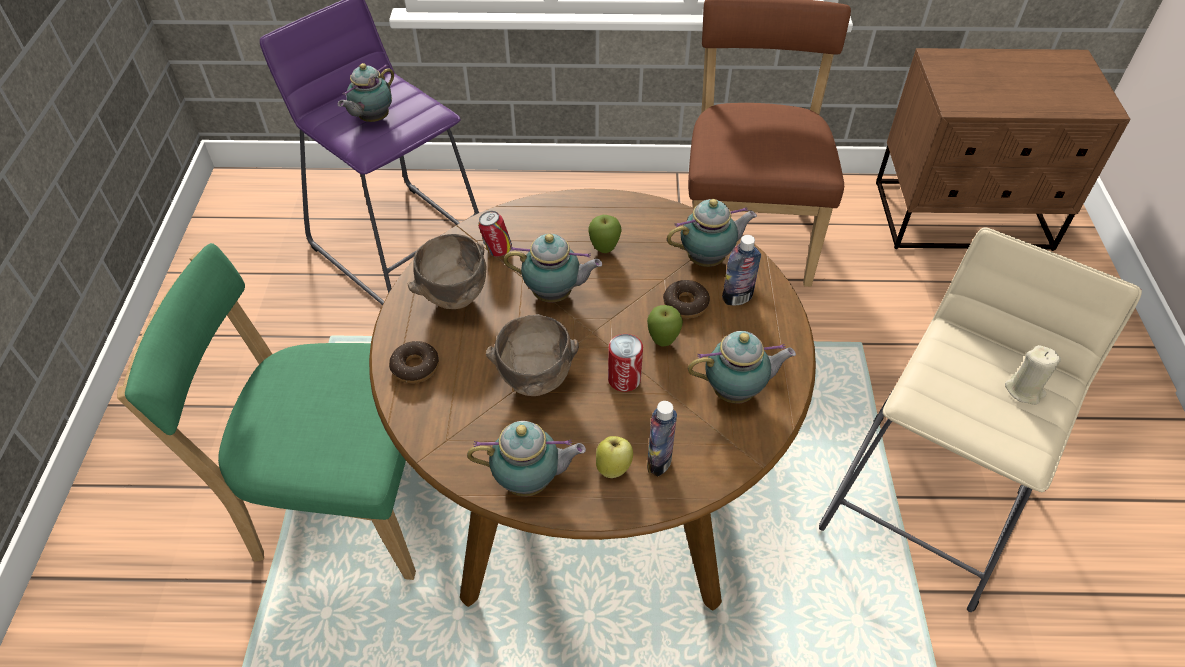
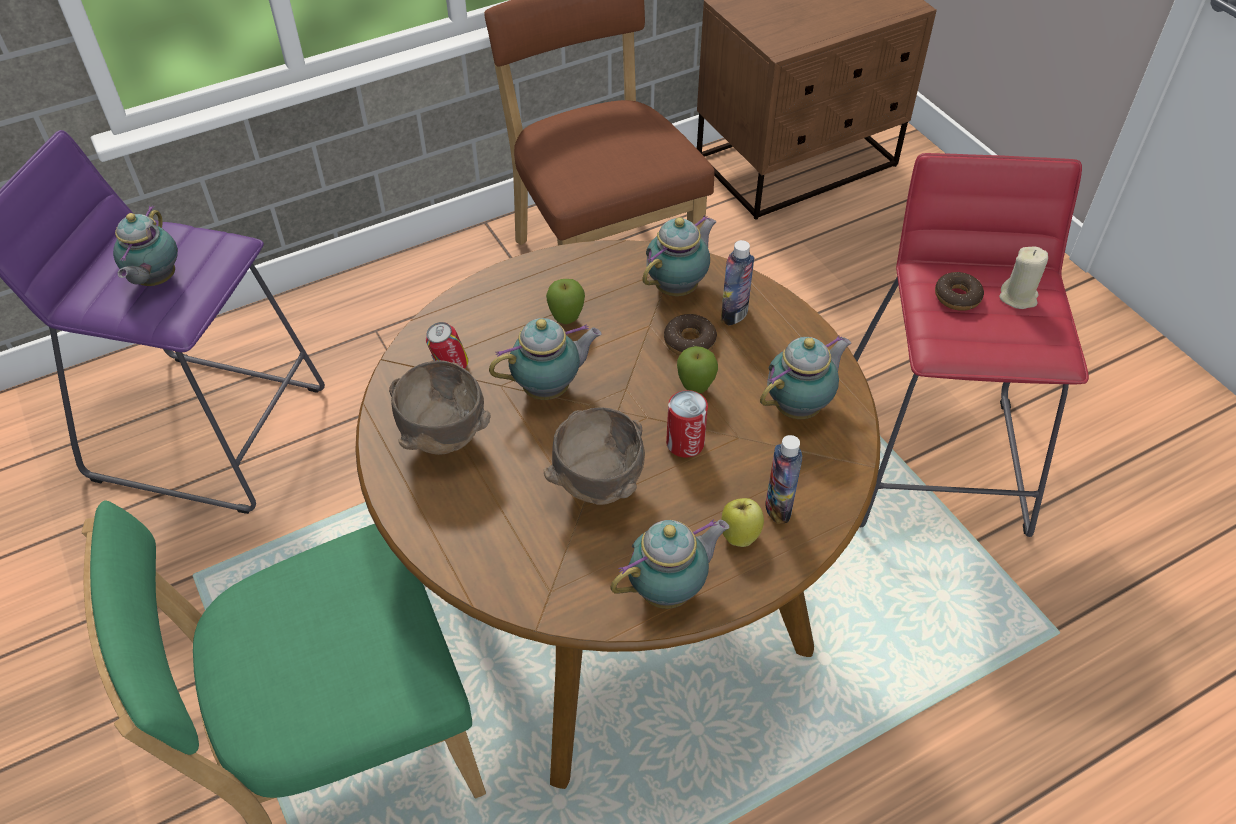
camera: 30 degrees left, 0 degrees up
donut [389,341,439,384] -> donut moved to [935,272,984,311]
beige stool [819,227,1142,612] -> red stool [854,153,1089,537]

